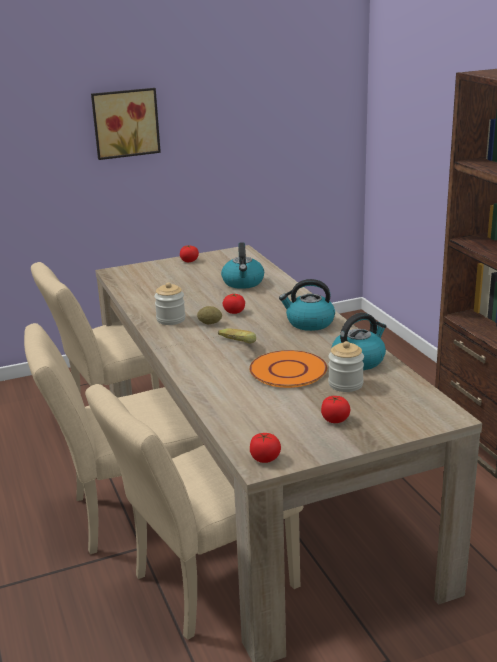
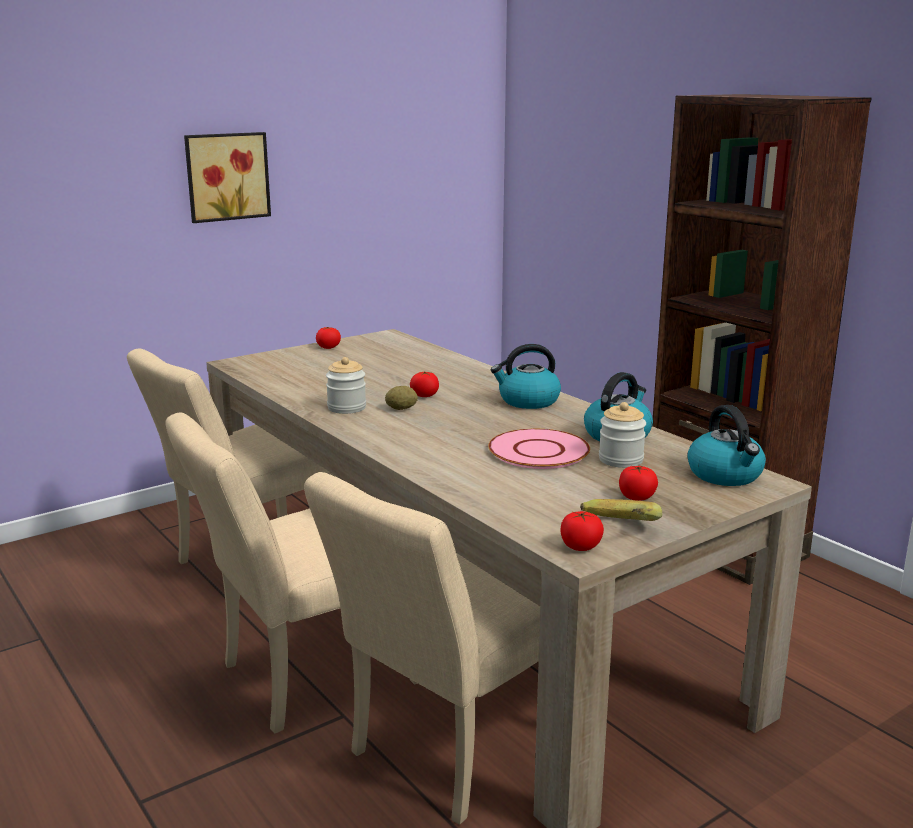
camera: 15 degrees left, 5 degrees down
banana [218,328,256,343] -> banana moved to [580,499,662,521]
kettle [221,242,264,289] -> kettle moved to [687,405,766,486]
orange plate [249,350,327,388] -> pink plate [488,429,590,469]

